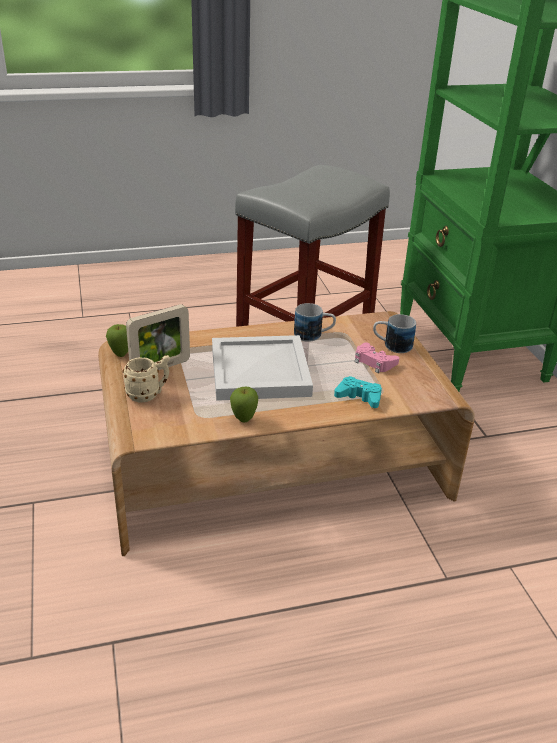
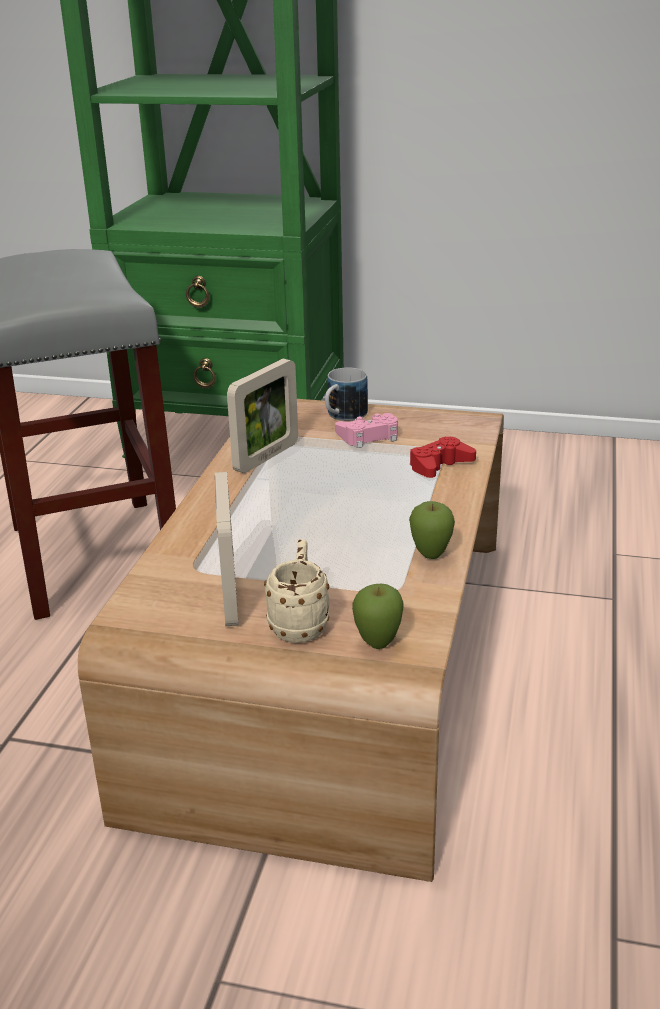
camera: 60 degrees left, 5 degrees down
apple [106,324,128,357] -> apple moved to [352,584,404,649]
white tray [212,335,313,401] -> none
mug [294,303,336,342] -> picture frame [227,359,298,473]
turquoise game controller [334,376,382,408] -> red game controller [410,437,476,478]

